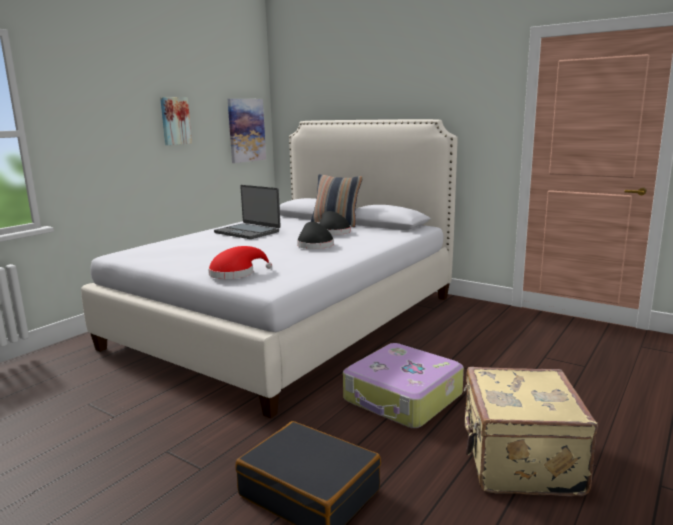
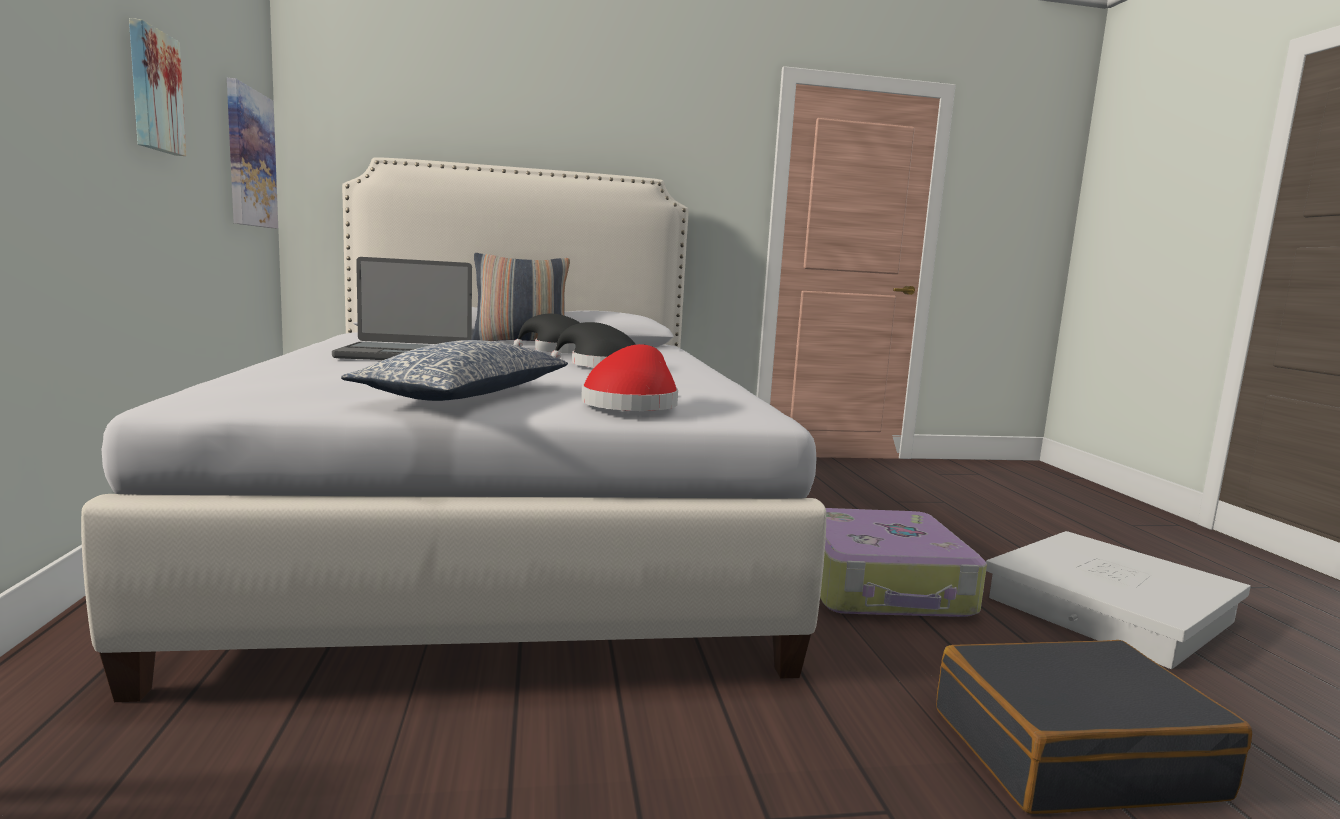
camera: 45 degrees left, 5 degrees down
beige suitcase [464,367,598,496] -> white storage box [986,531,1251,669]
none -> pillow [341,340,568,401]

